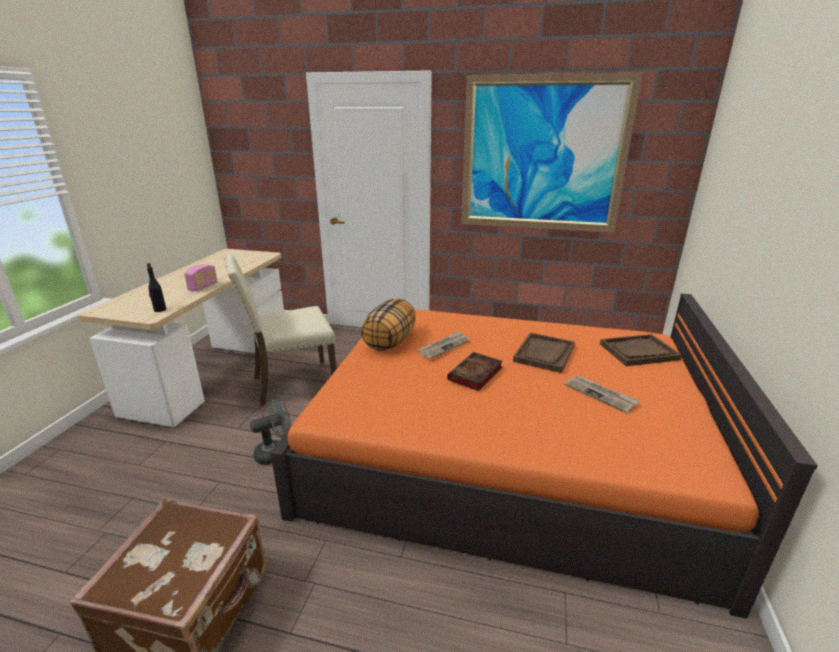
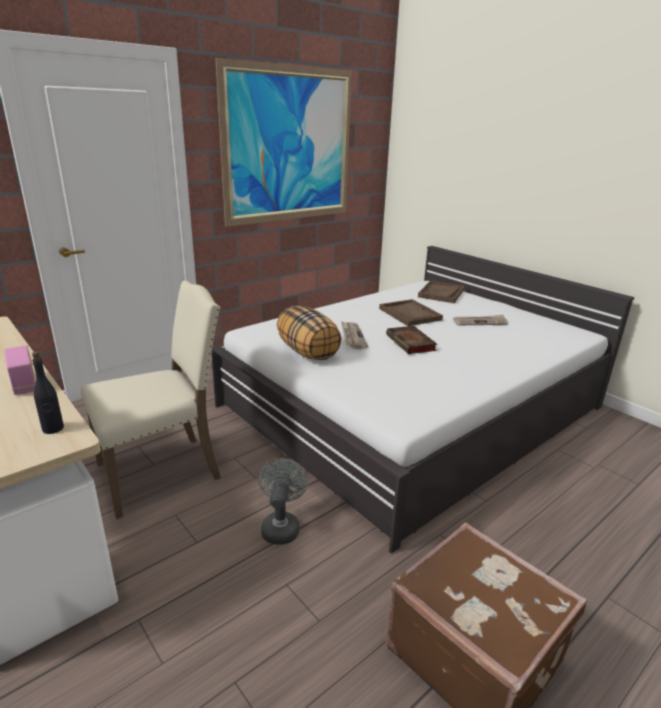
camera: 55 degrees left, 0 degrees up
beige chair [224,254,336,406] -> beige chair turned 135 degrees counterclockwise [81,280,221,519]
orange bed [270,294,818,619] -> white bed [211,246,635,554]

